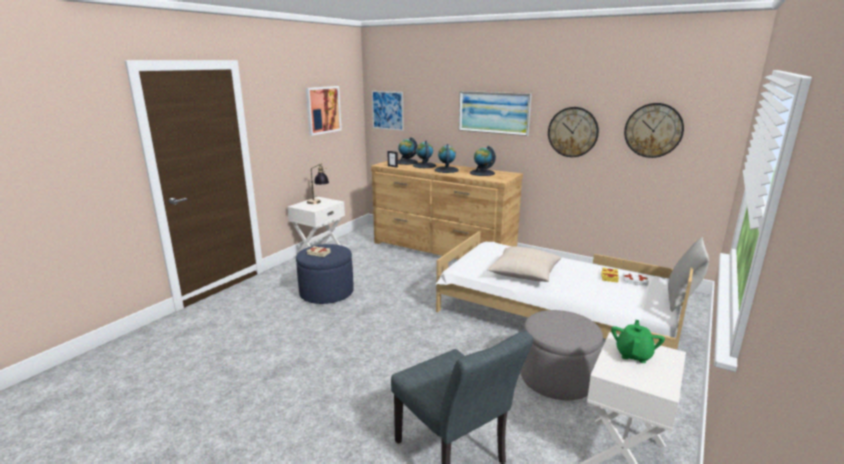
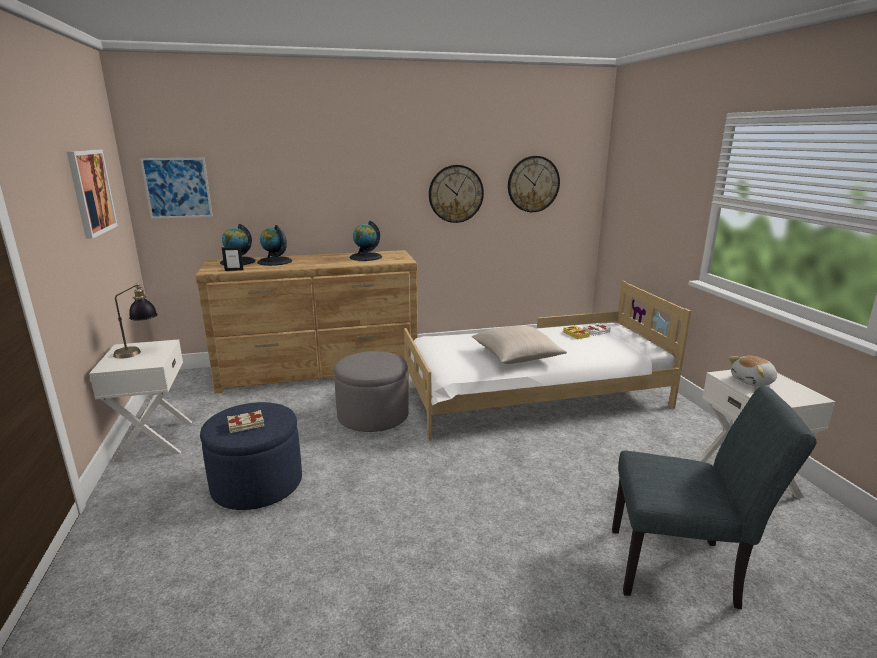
camera: 45 degrees left, 0 degrees up
globe [435,144,459,173] -> none
picture [459,91,532,136] -> none
grey ottoman [521,310,603,400] -> grey ottoman moved to [334,351,409,432]
green teapot [611,320,665,363] -> plush toy [729,356,777,387]
grey pillow [668,237,709,312] -> none

